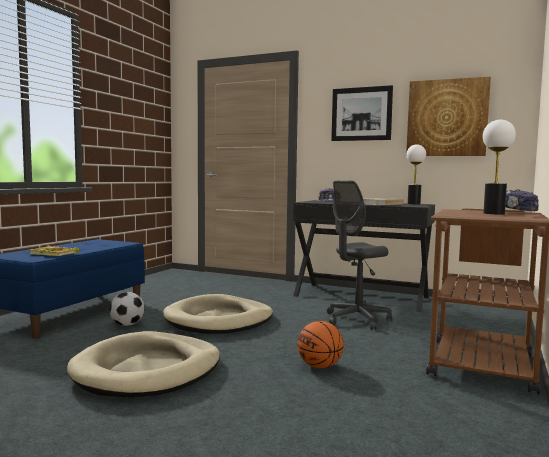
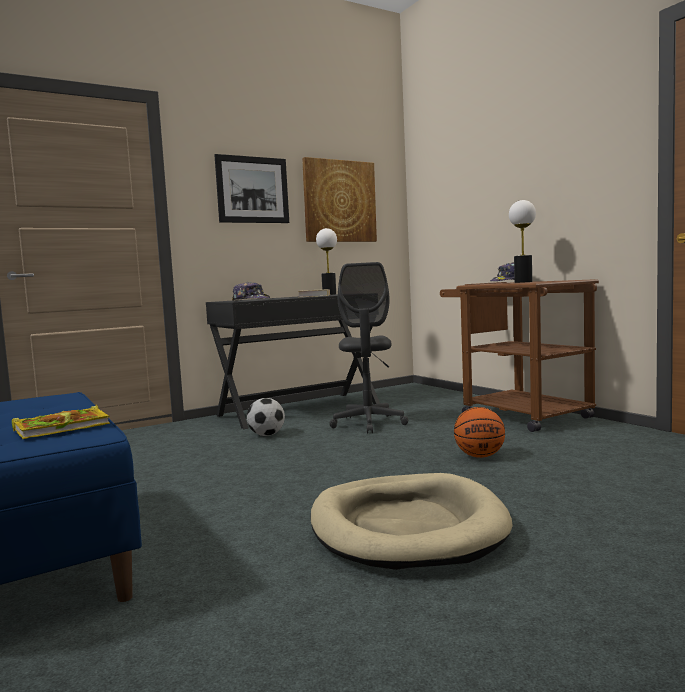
camera: 55 degrees left, 0 degrees up
football [109,292,144,326] -> football moved to [247,398,285,436]
beige dog bed [163,294,273,334] -> none

